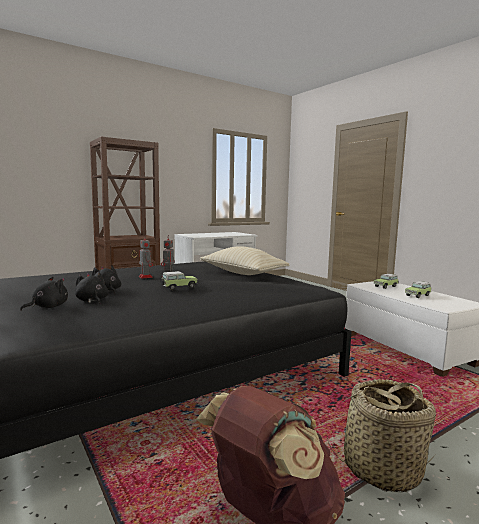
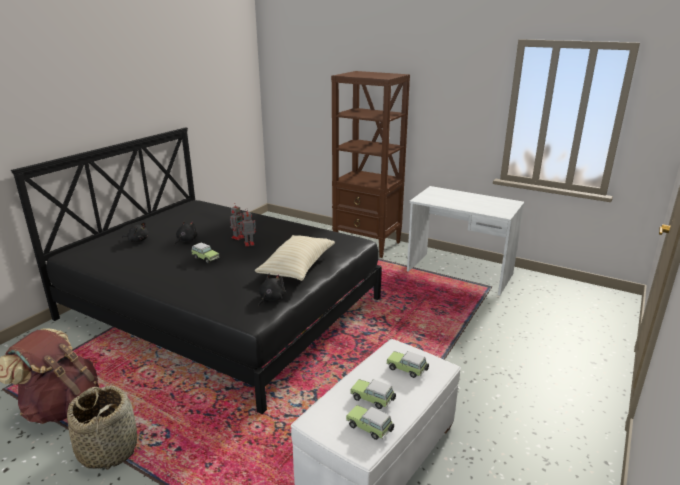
camera: 65 degrees right, 15 degrees up
black plush toy [75,272,109,304] -> black plush toy moved to [258,274,285,307]
none -> toy car [346,405,394,440]

